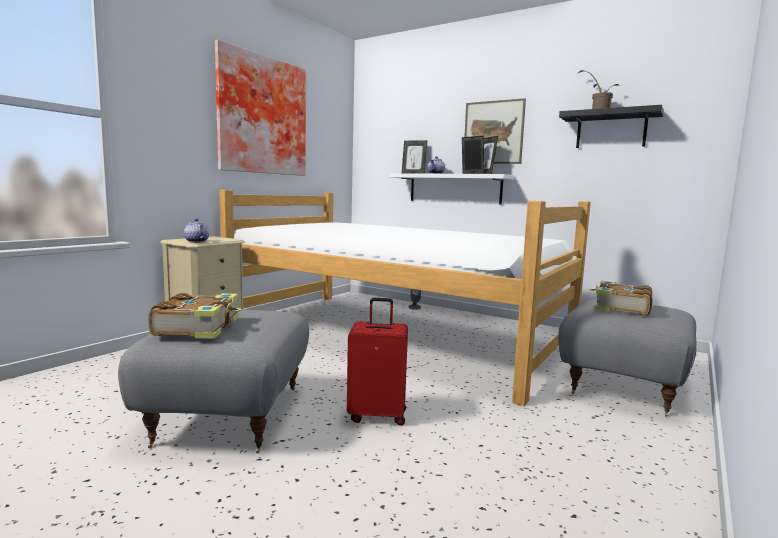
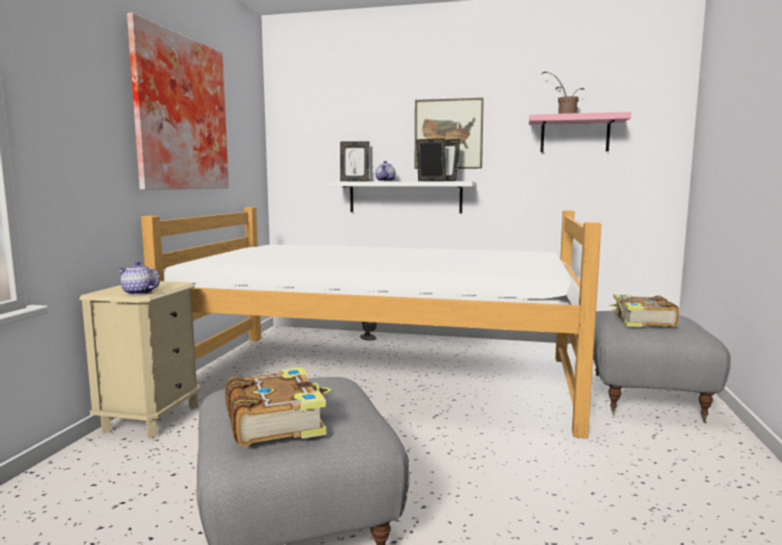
camera: 20 degrees left, 0 degrees up
red suitcase [347,298,408,426] -> none
black shelf [559,105,664,148] -> pink shelf [529,112,631,152]

